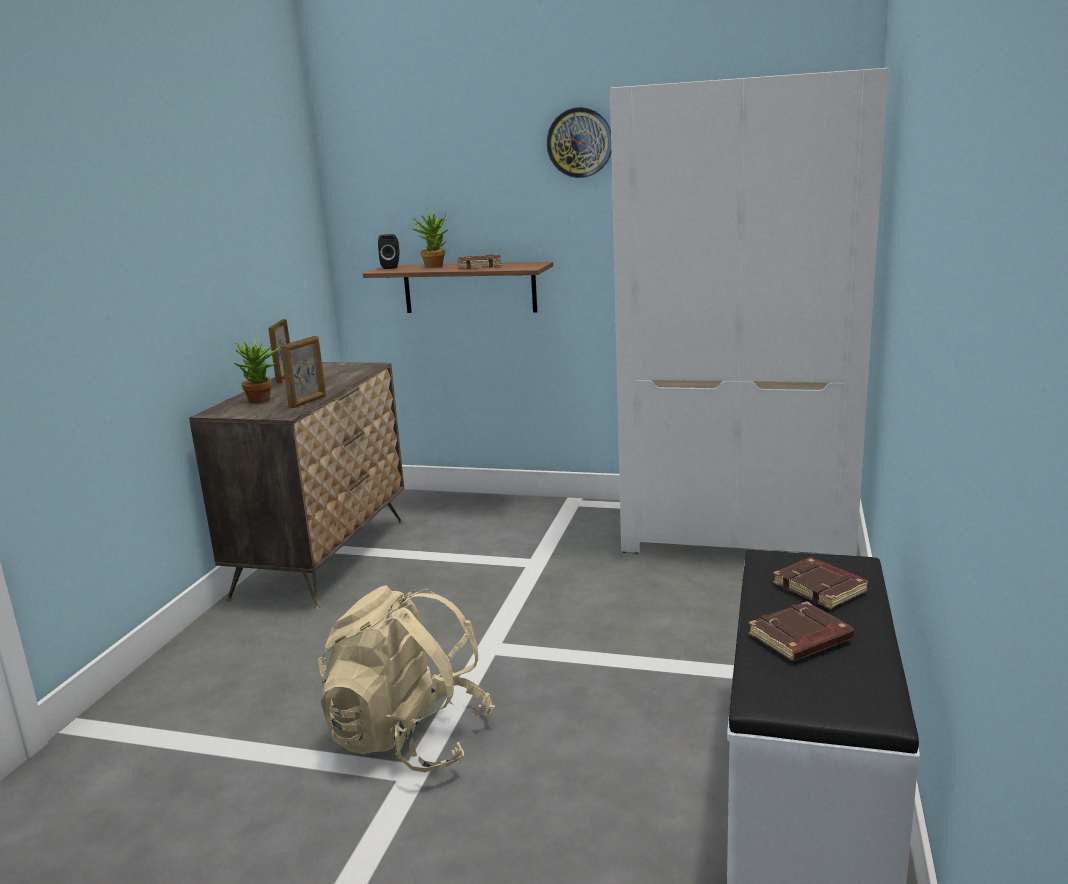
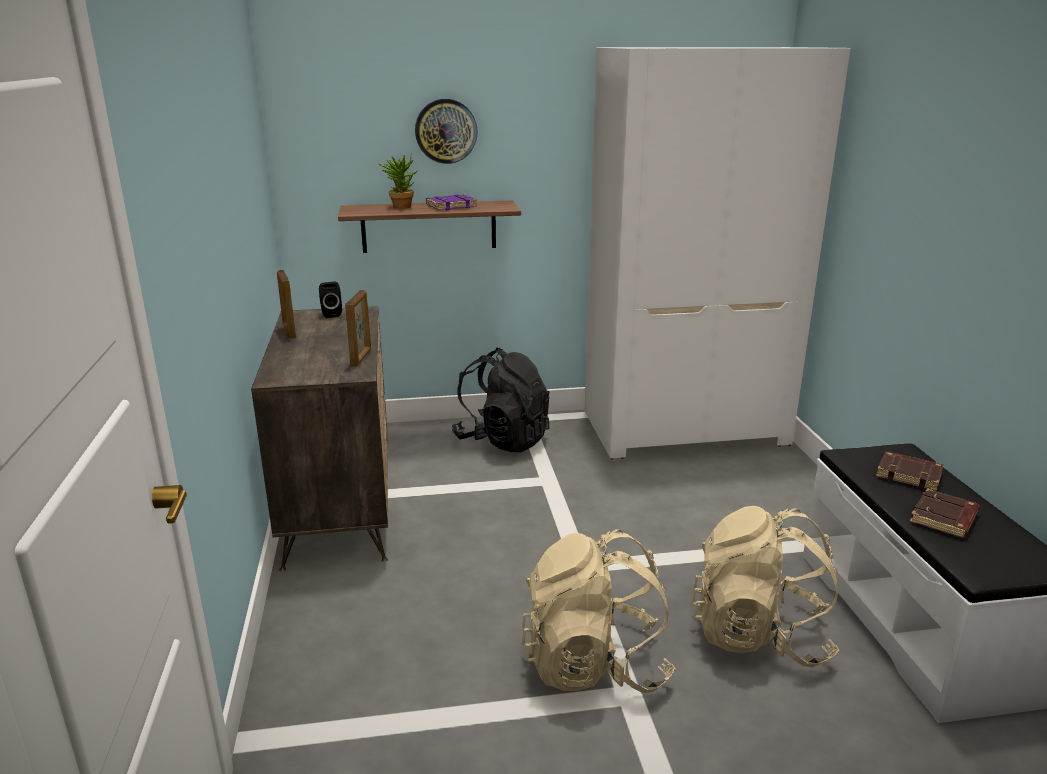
camera: 25 degrees left, 5 degrees up
potted plant [234,340,281,403] -> none
black speaker [378,234,399,269] -> black speaker moved to [319,282,342,318]
brown book [458,254,502,269] -> purple book [426,194,477,210]
wall clock [547,107,611,178] -> wall clock moved to [415,99,478,164]
none -> black backpack [452,348,549,452]
none -> beige backpack [691,506,840,667]

